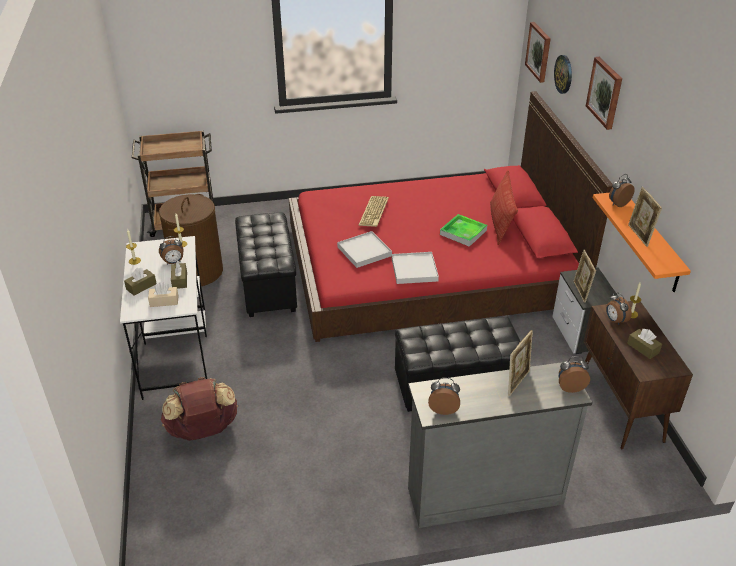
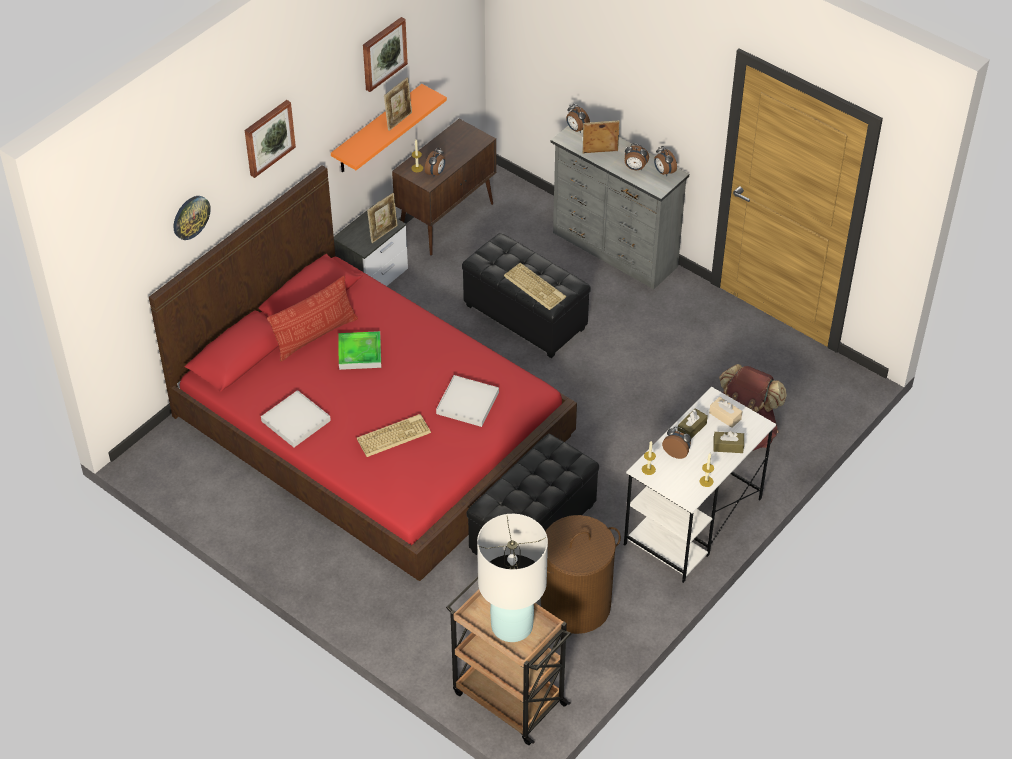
camera: 130 degrees left, 10 degrees up
white tray [392,252,439,284] -> white tray moved to [261,390,331,447]
picture [525,22,551,83] -> picture moved to [363,17,408,92]
alarm clock [609,174,635,207] -> alarm clock moved to [624,144,649,170]
brown tissue box [627,328,662,359] -> none
none -> white table lamp [477,514,548,642]
none -> keyboard [504,263,566,310]

